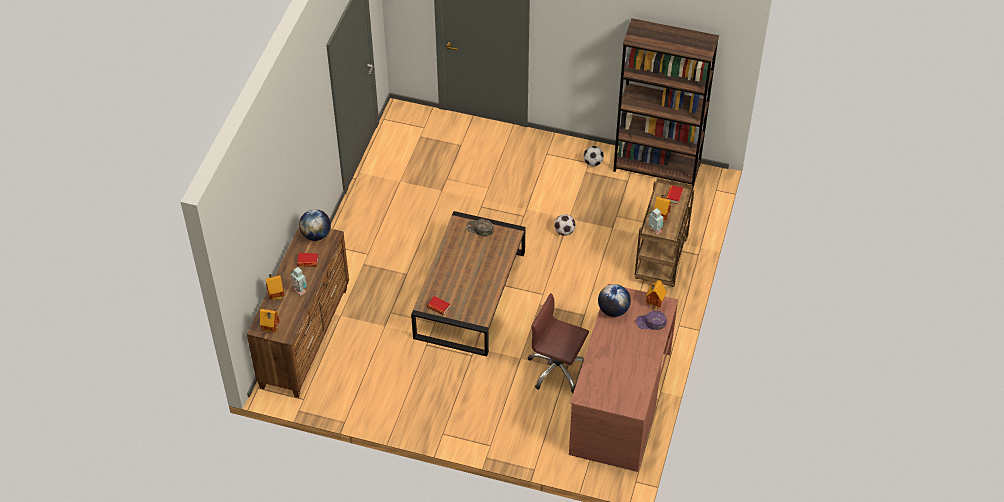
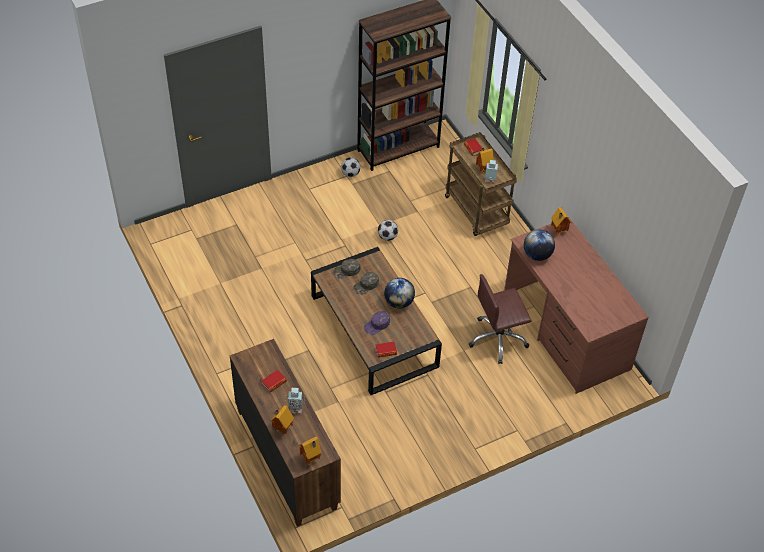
camera: 45 degrees left, 0 degrees up
globe [299,209,331,241] -> globe moved to [384,278,415,309]
purple cap [636,311,667,330] -> purple cap moved to [364,311,390,335]
none -> green cap [353,272,379,295]

